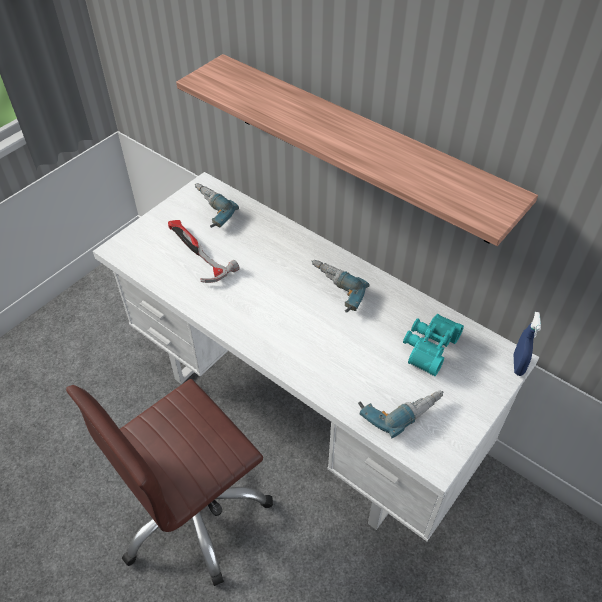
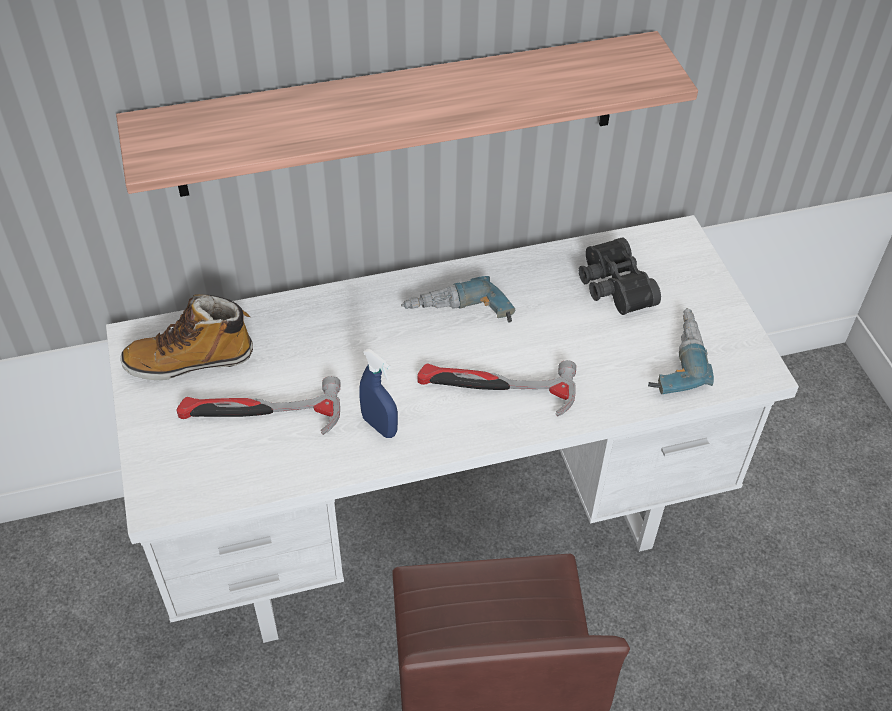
camera: 55 degrees left, 0 degrees up
power drill [195,183,239,228] -> boot [120,295,253,380]
turquoise binoculars [403,314,464,376] -> black binoculars [579,237,661,315]
blue spray bottle [514,312,541,376] -> blue spray bottle moved to [359,349,398,438]
none -> hammer [417,360,576,417]

